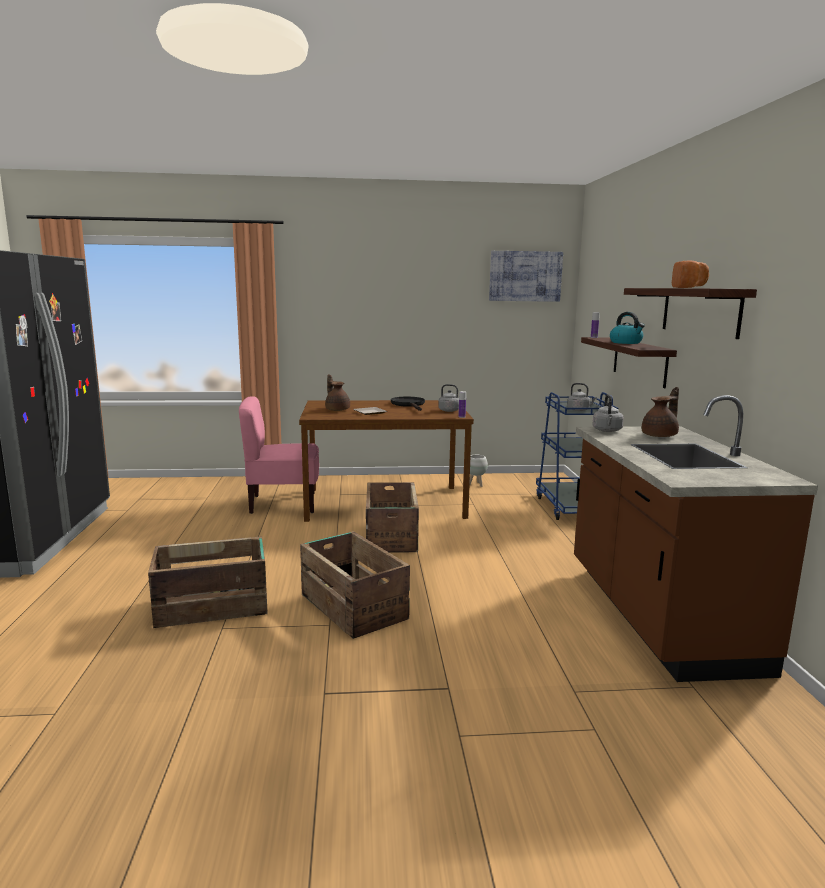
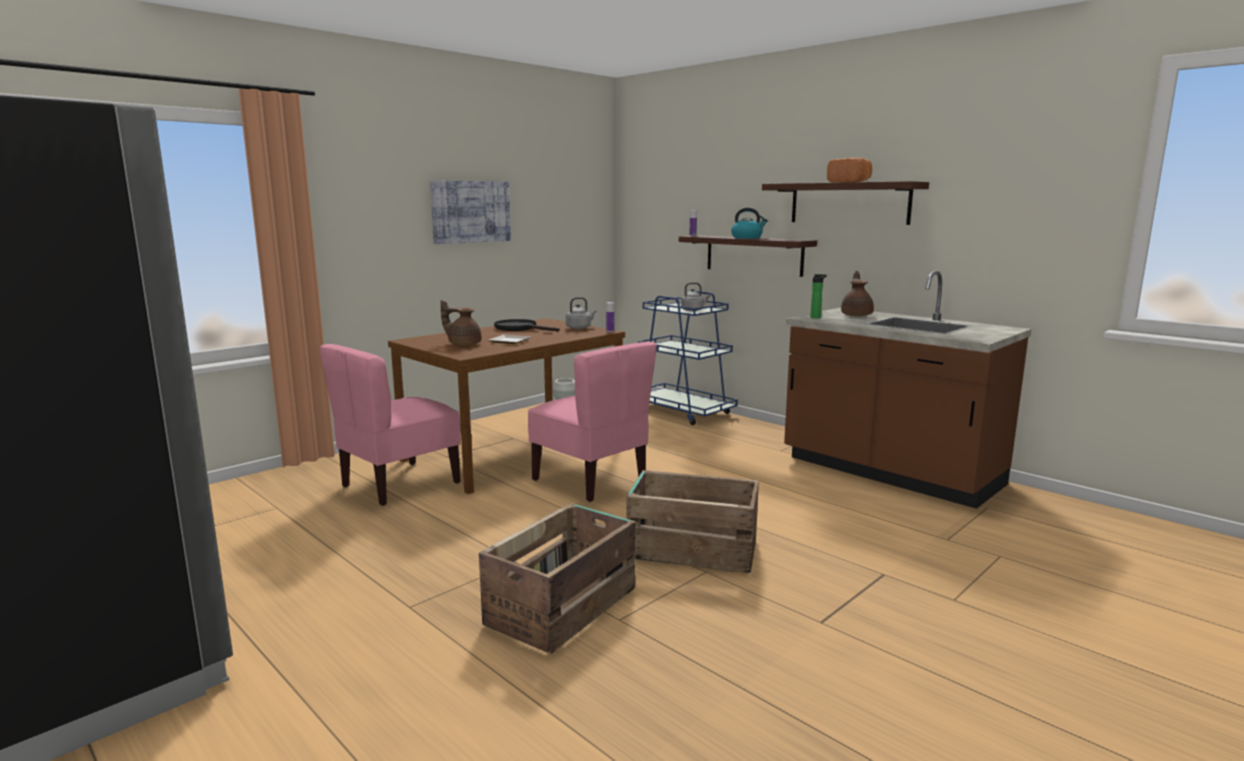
camera: 40 degrees left, 0 degrees up
crate [366,482,419,553] -> pink chair [528,342,657,502]
picture [489,251,563,302] -> picture moved to [430,180,511,244]
grey kettle [593,394,624,432] -> bottle [811,274,827,319]

